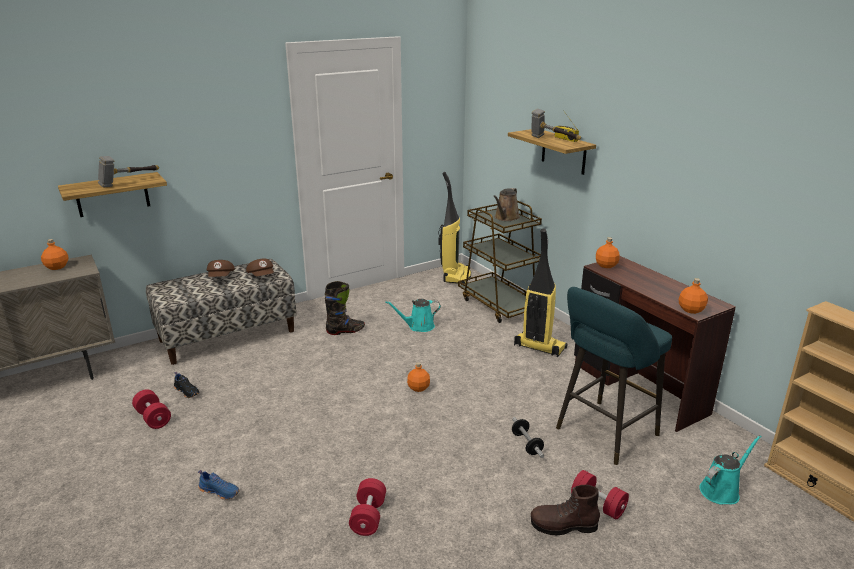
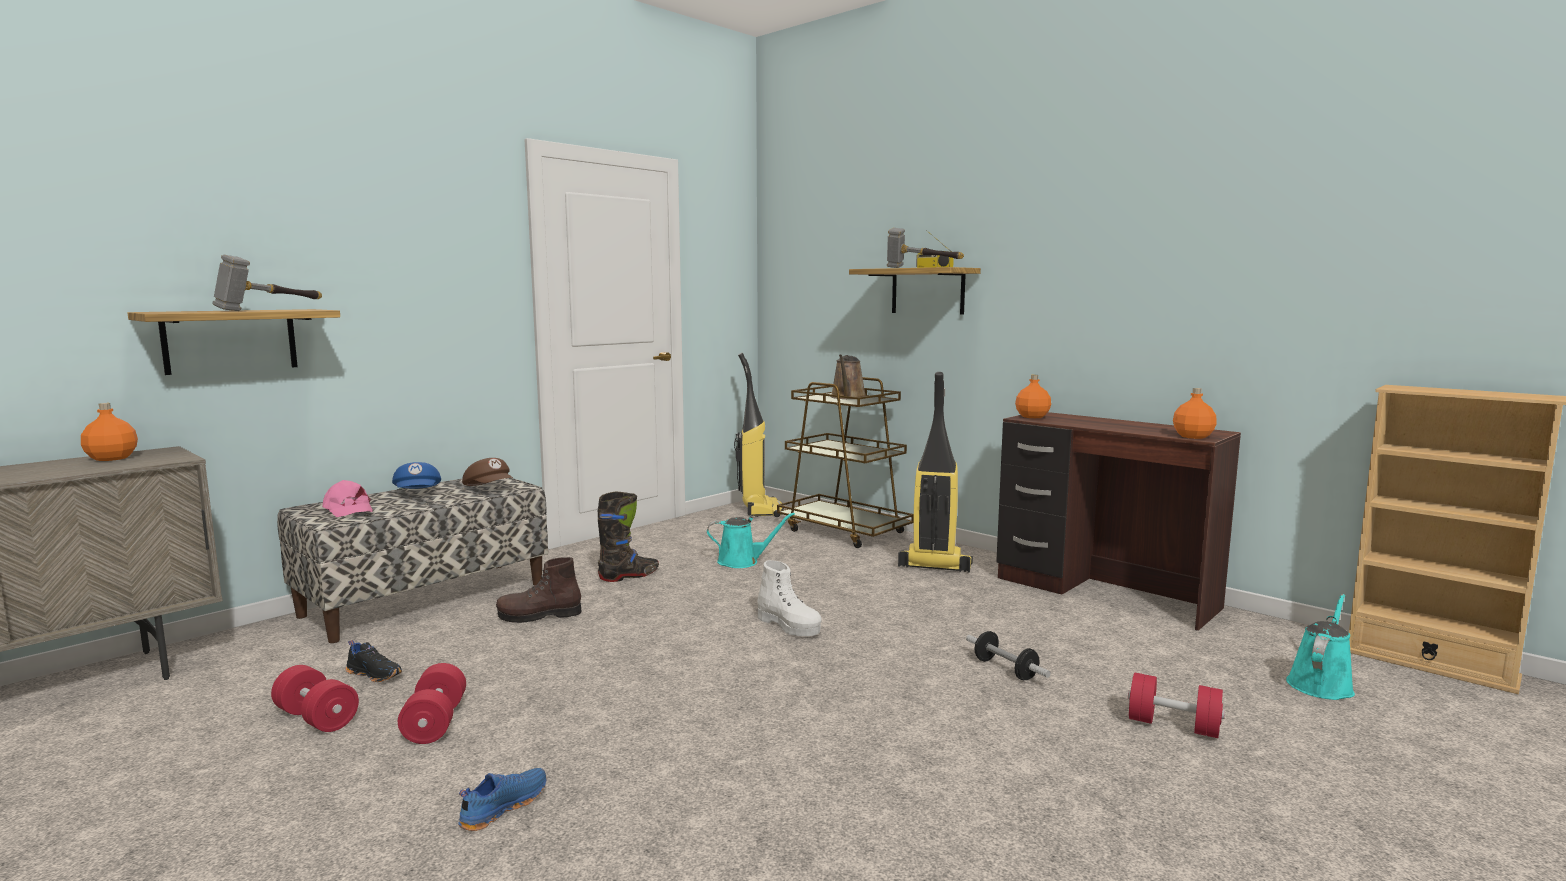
camera: 15 degrees left, 15 degrees down
blue shoe [198,470,240,500] -> blue shoe turned 60 degrees counterclockwise [458,768,546,831]
brown cap [207,260,235,277] -> blue cap [392,462,441,489]
red dumbbell [349,478,386,536] -> red dumbbell moved to [398,663,466,744]
turquoise watering can [385,299,441,332] -> turquoise watering can turned 150 degrees counterclockwise [707,512,795,568]
orange bottle [407,362,430,392] -> white boot [757,560,822,636]
brown boot [531,485,600,535] -> brown boot moved to [496,557,582,623]
turquoise stool [556,287,672,465] -> none
none -> pink cap [322,480,373,517]

